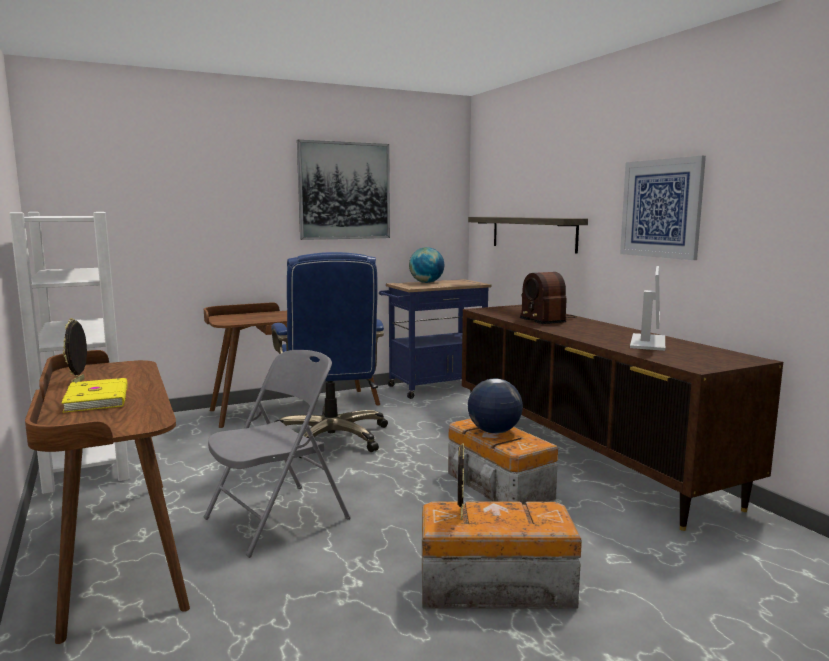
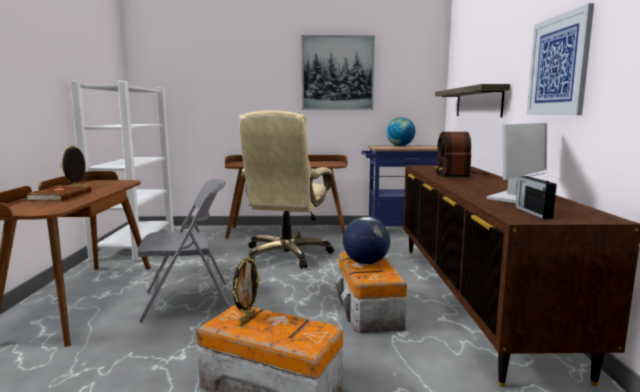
camera: 25 degrees right, 0 degrees up
yellow book [61,378,127,413] -> brown book [25,185,92,201]
blue office chair [271,252,388,458] -> beige office chair [239,110,334,269]
none -> radio [516,173,557,219]

